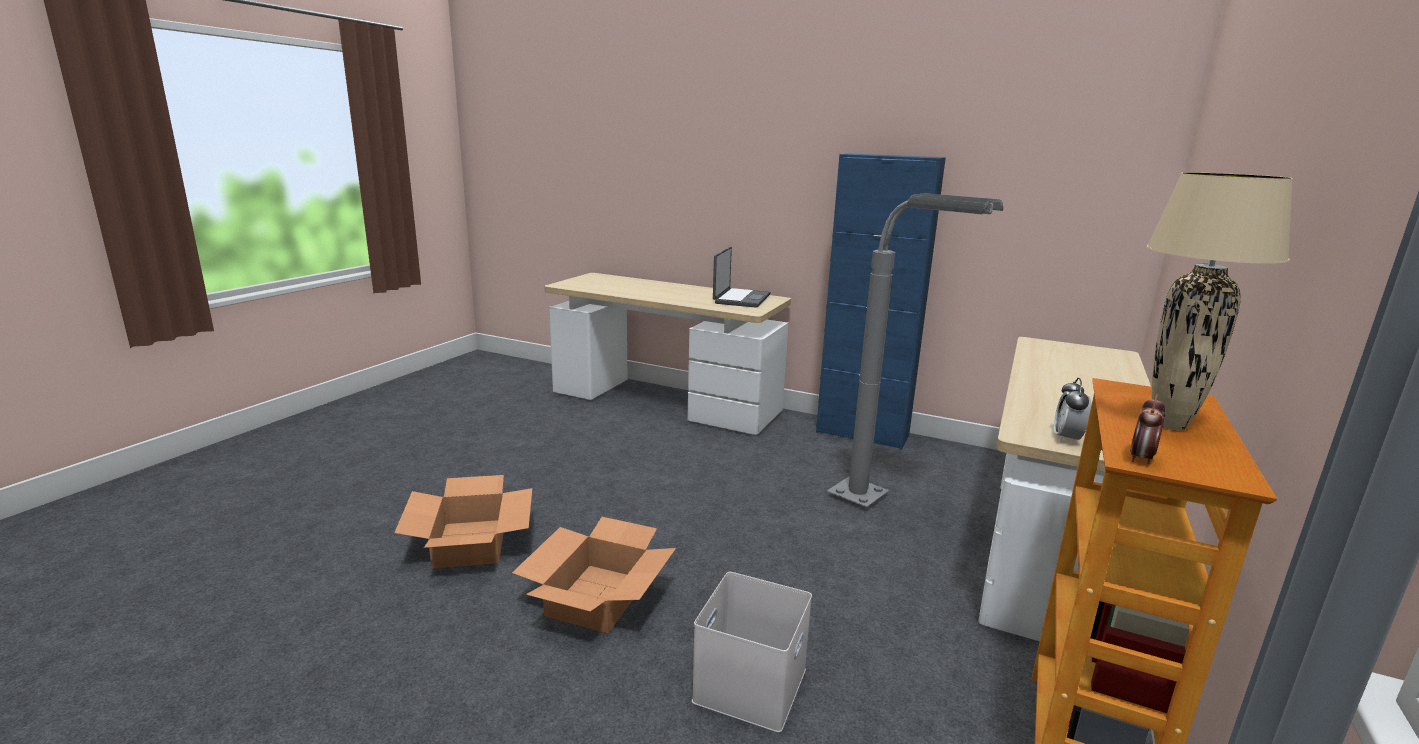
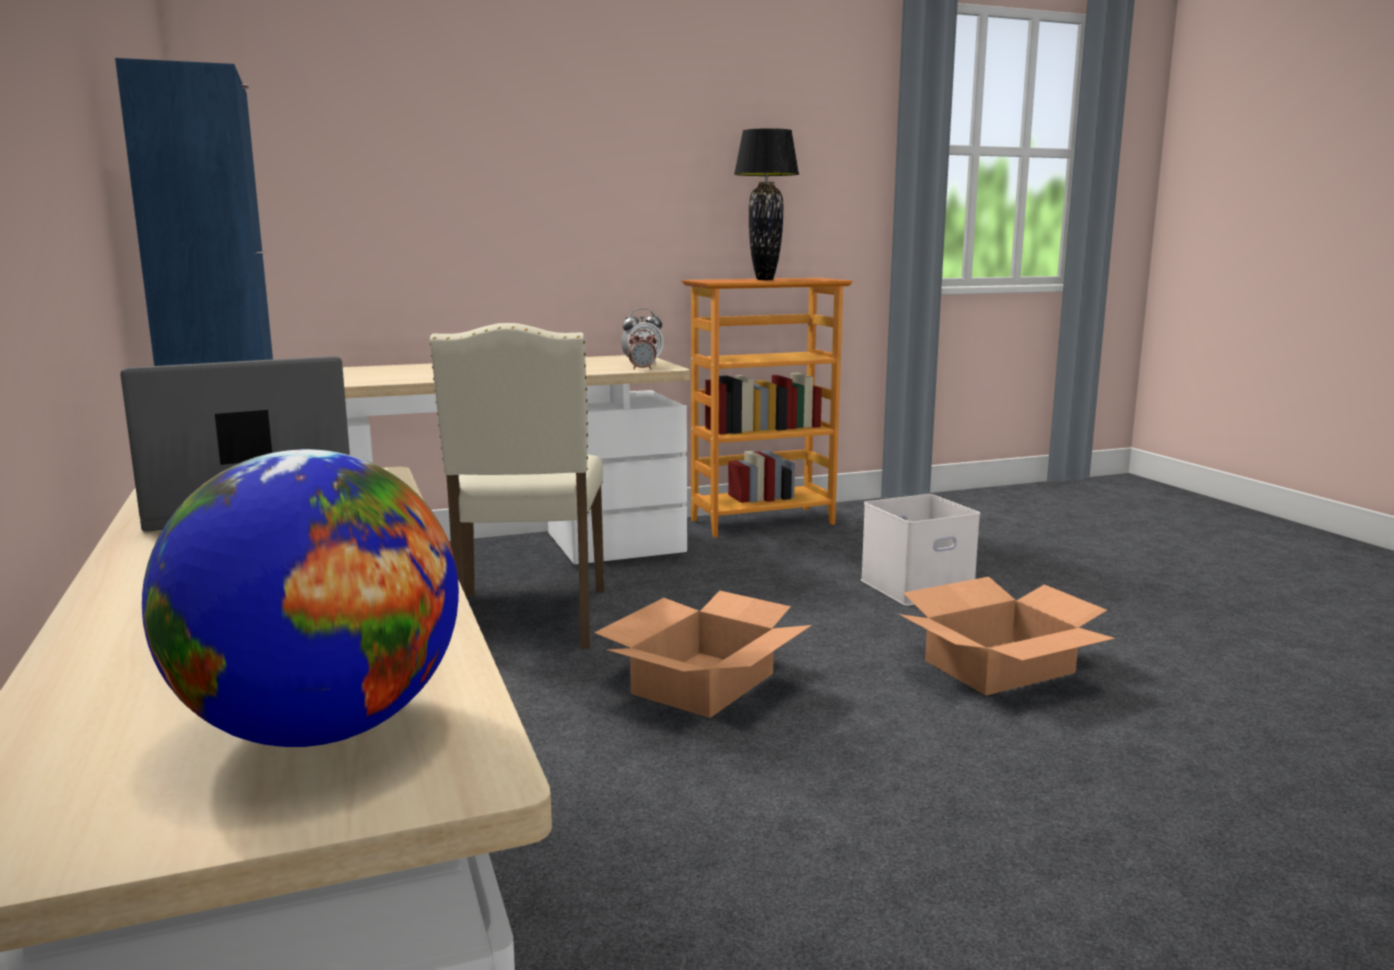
camera: 135 degrees left, 5 degrees down
cardboard box [394,475,532,569] -> cardboard box moved to [594,591,812,718]
grey floor lamp [827,193,1003,508] -> beige chair [429,323,604,649]
alarm clock [1130,394,1165,464] -> alarm clock moved to [628,330,657,370]
beige table lamp [1147,172,1293,431] -> black table lamp [734,128,799,280]
none -> globe [142,449,459,747]

